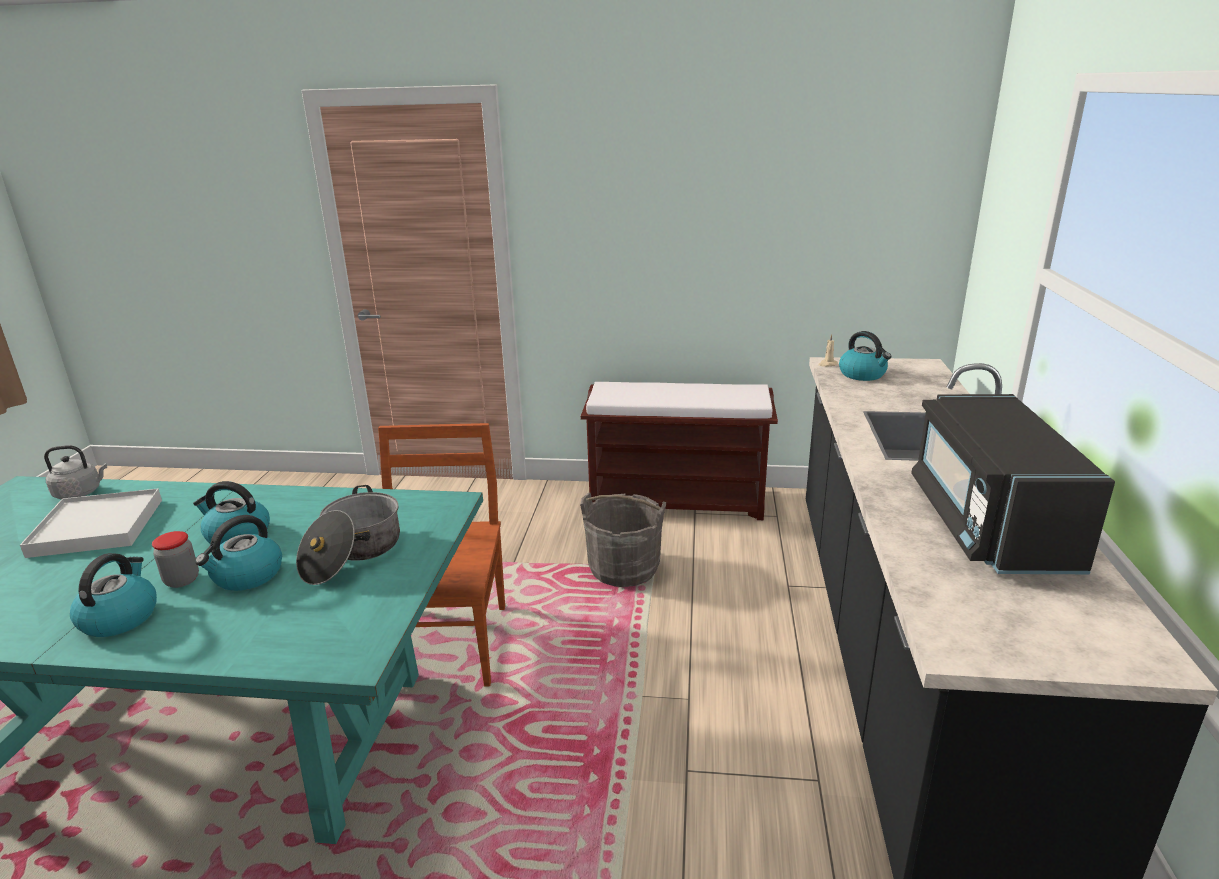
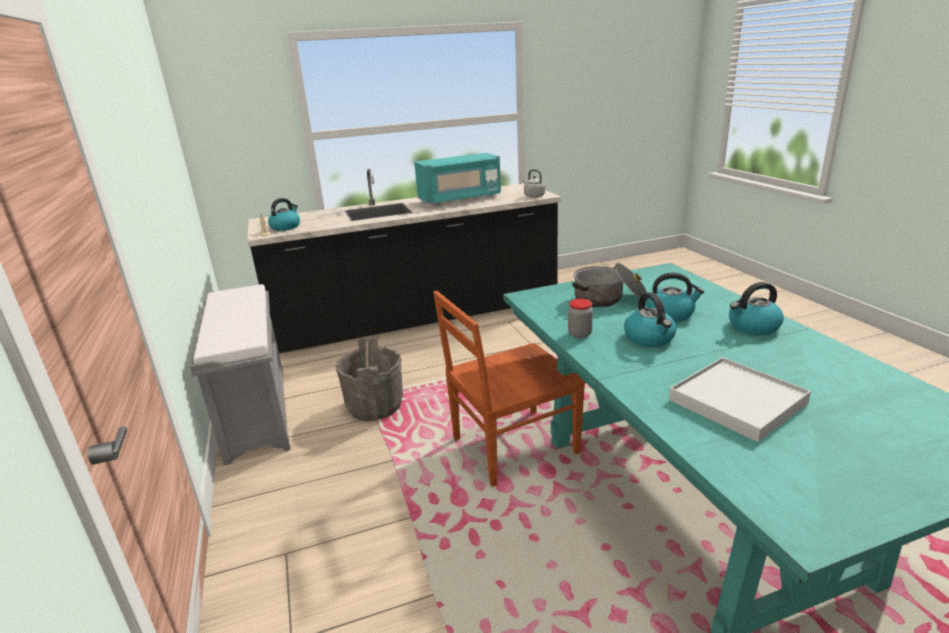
camera: 115 degrees left, 0 degrees up
grey kettle [44,445,107,499] -> grey kettle moved to [523,170,545,198]
jar [152,531,199,588] -> jar moved to [568,299,593,338]
brown bench [581,382,778,520] -> grey bench [190,284,290,465]
black microwave [911,394,1115,574] -> turquoise microwave [414,153,501,205]

